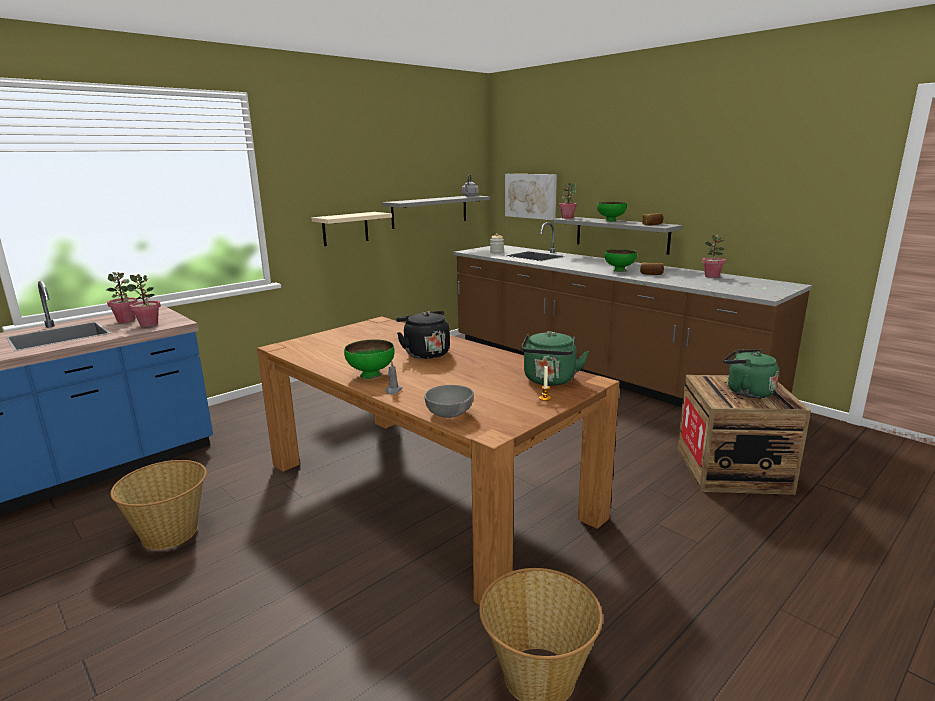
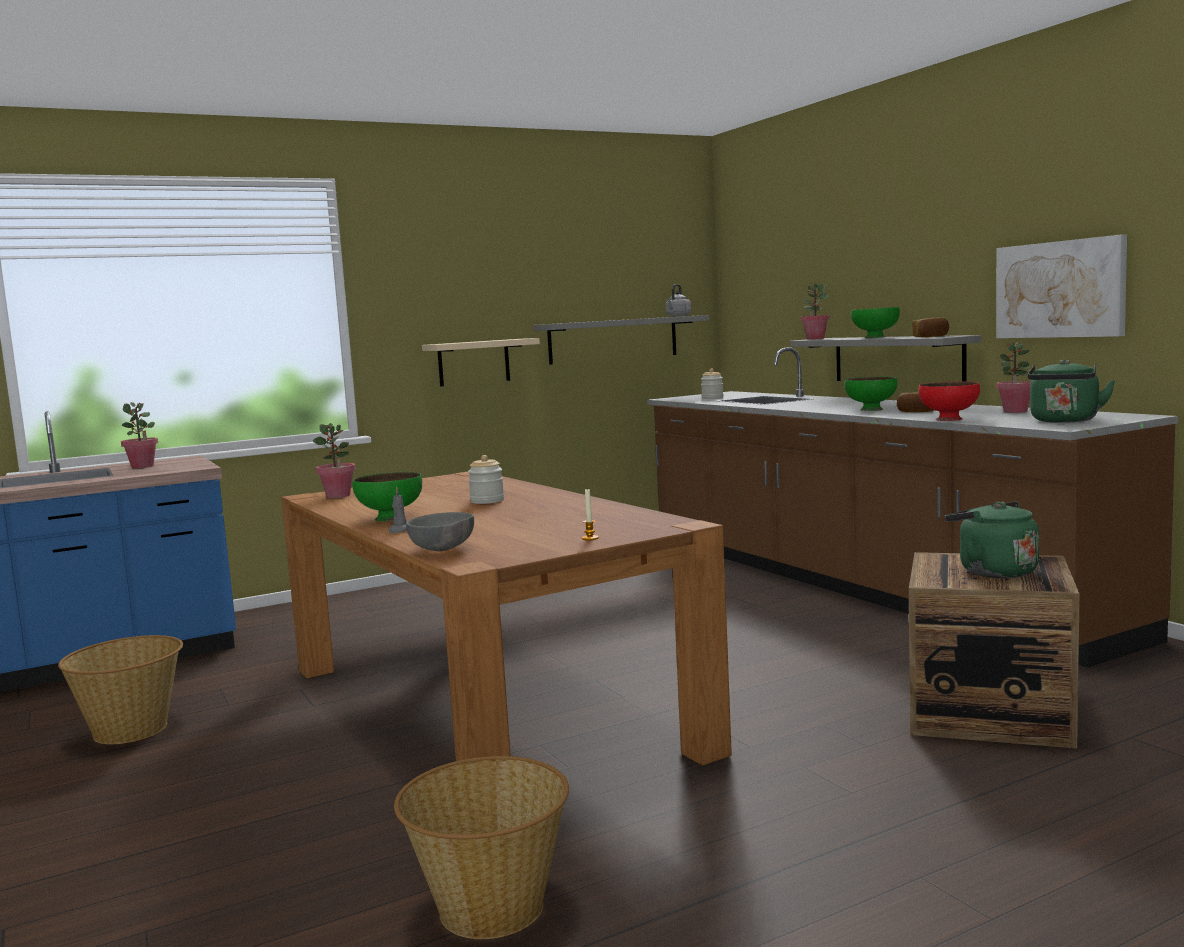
camera: 15 degrees right, 10 degrees down
potted plant [126,274,161,327] -> potted plant moved to [313,423,356,498]
black kettle [396,311,450,359] -> jar [468,455,504,504]
picture [505,174,557,220] -> picture moved to [996,234,1127,338]
green kettle [521,331,589,386] -> green kettle moved to [1028,359,1115,423]
none -> red bowl [918,381,980,421]

